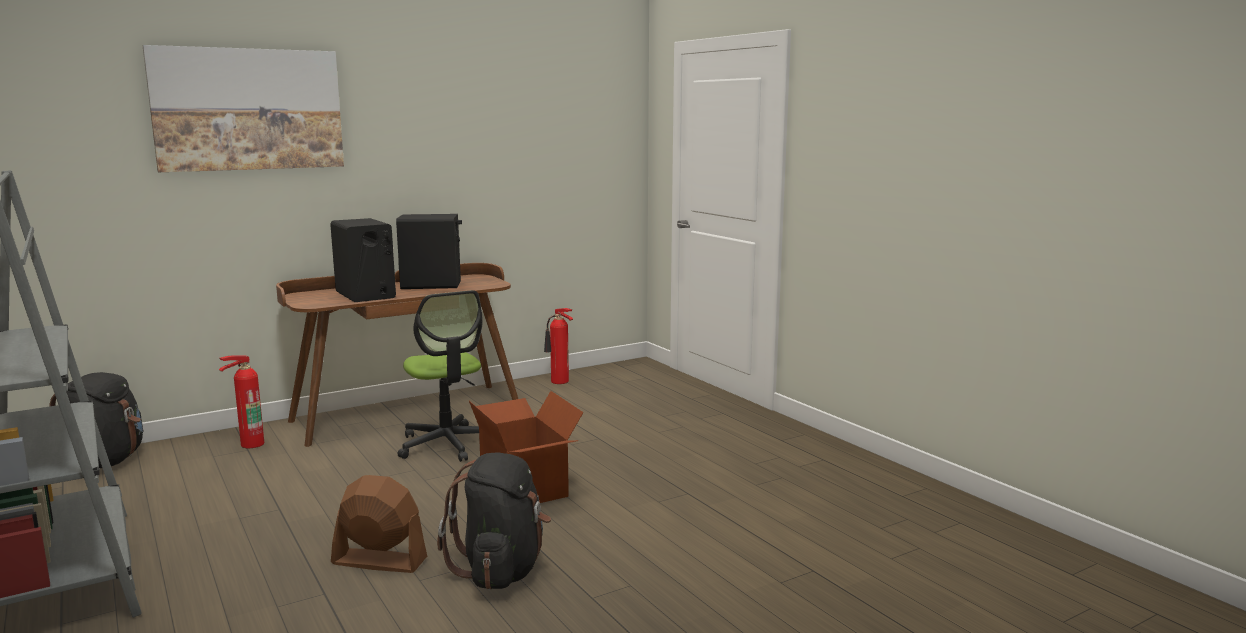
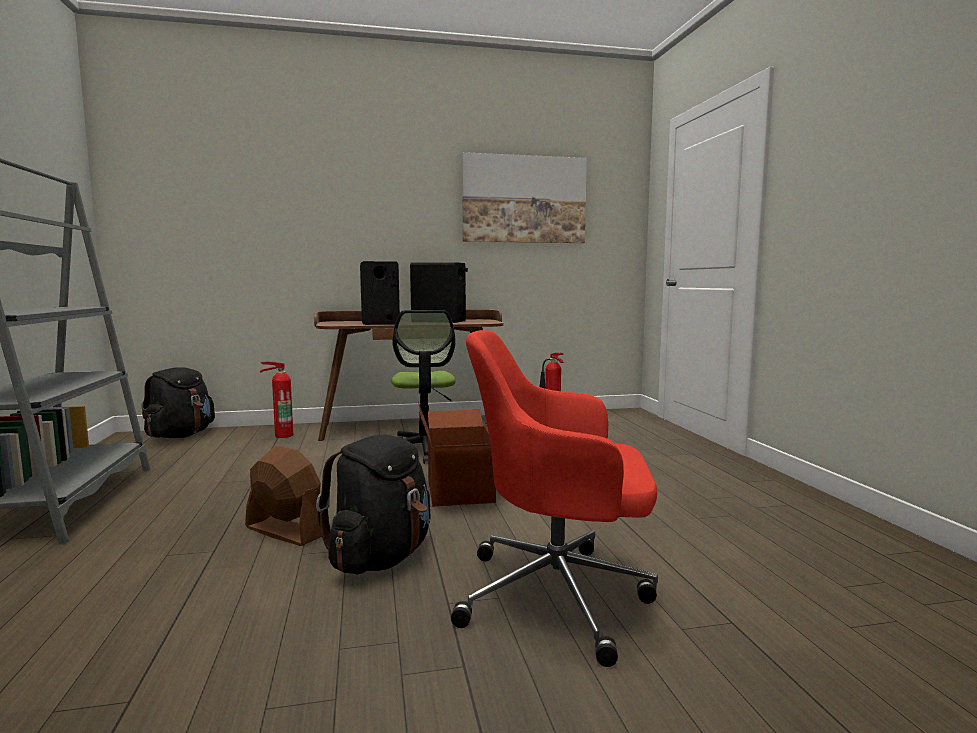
camera: 20 degrees right, 5 degrees down
picture [143,45,344,172] -> picture moved to [462,152,587,243]
none -> red office chair [451,330,658,667]

